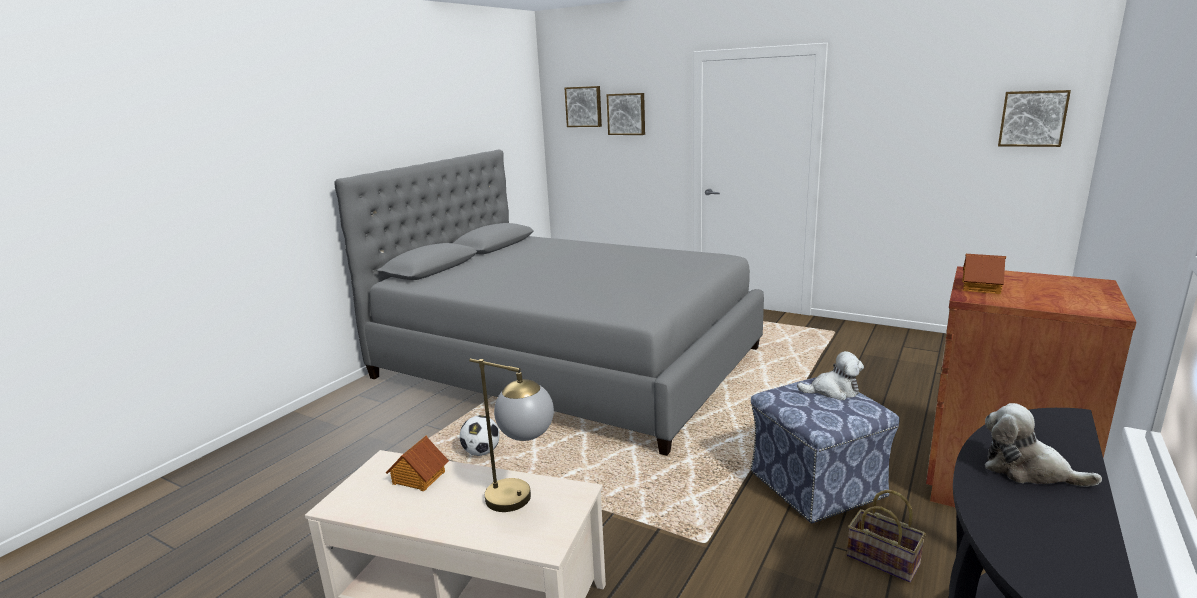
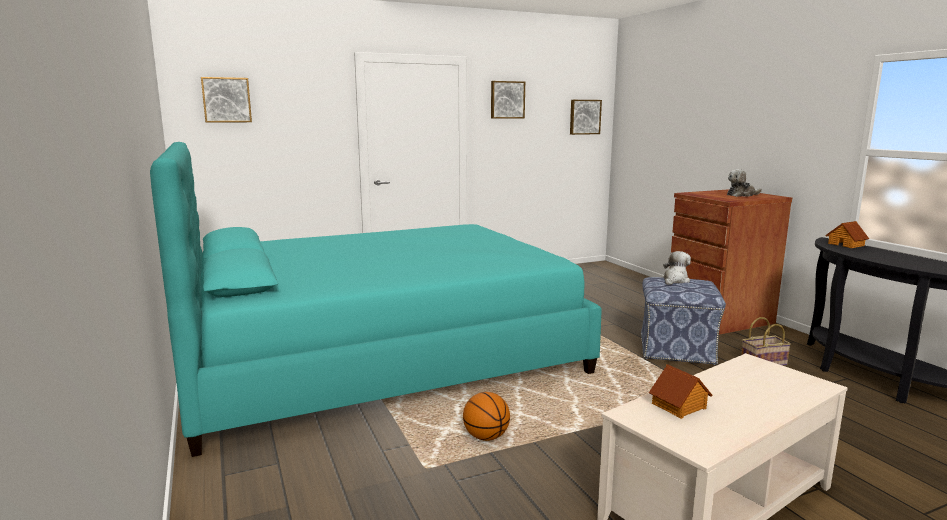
camera: 55 degrees left, 5 degrees down
grey bed [334,150,764,456] -> turquoise bed [150,142,601,457]
football [460,415,500,456] -> basketball [463,392,510,441]
table lamp [469,359,554,512] -> none
picture [606,93,645,135] -> picture moved to [491,81,525,119]
toy house [962,254,1006,294] -> toy house moved to [825,221,869,248]
plush toy [985,403,1102,487] -> plush toy moved to [727,169,762,197]

